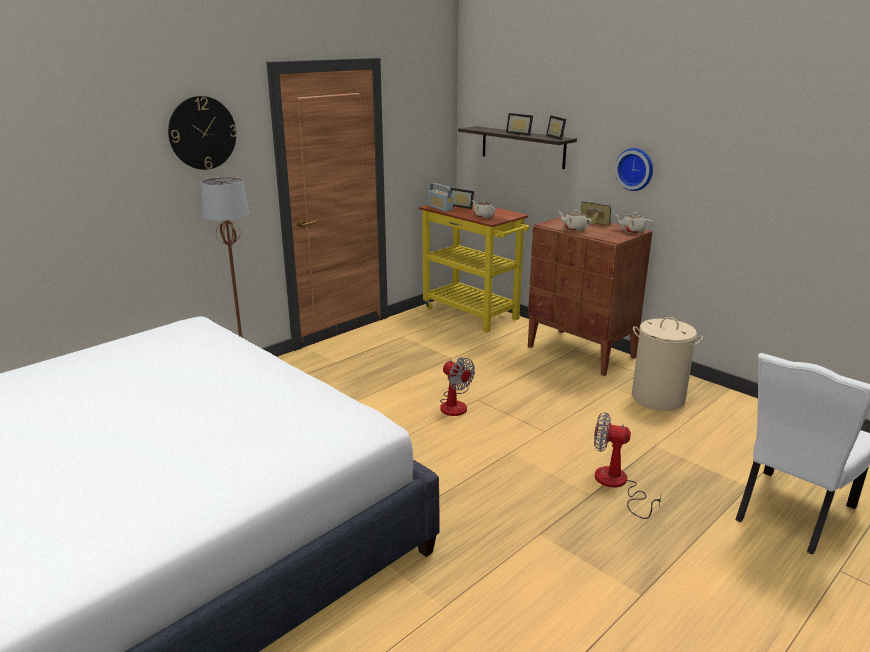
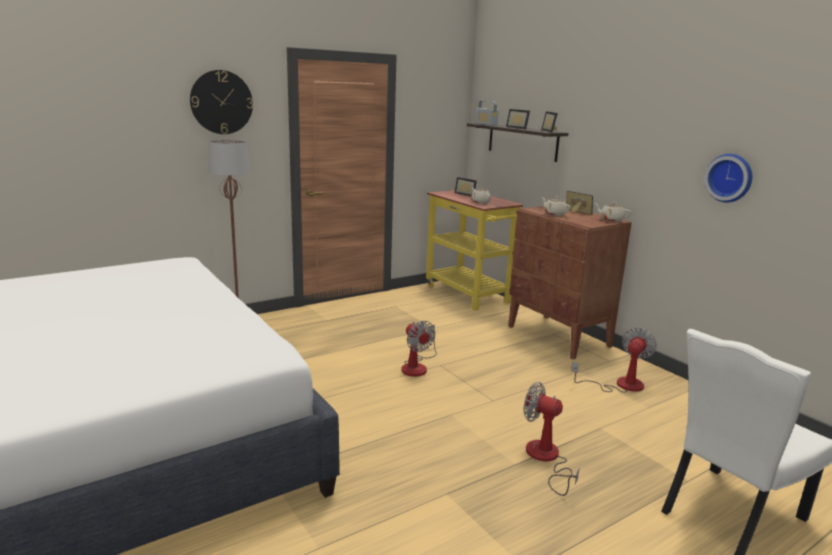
camera: 10 degrees right, 5 degrees down
radio [428,183,453,212] -> radio moved to [476,101,499,126]
wall clock [615,148,653,191] -> wall clock moved to [704,154,752,203]
beige laundry basket [632,317,703,411] -> fan [571,328,657,393]

